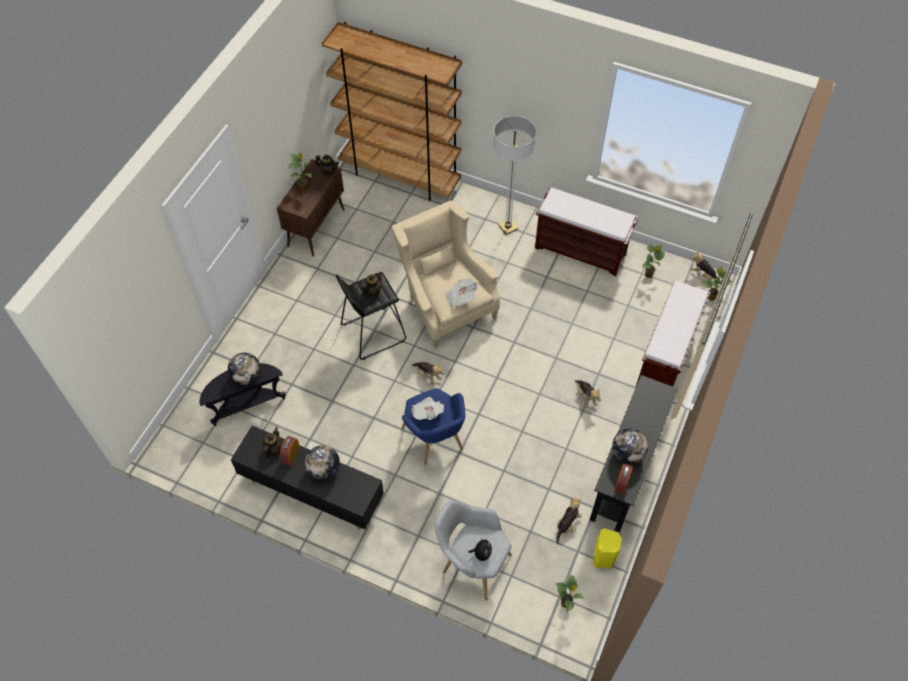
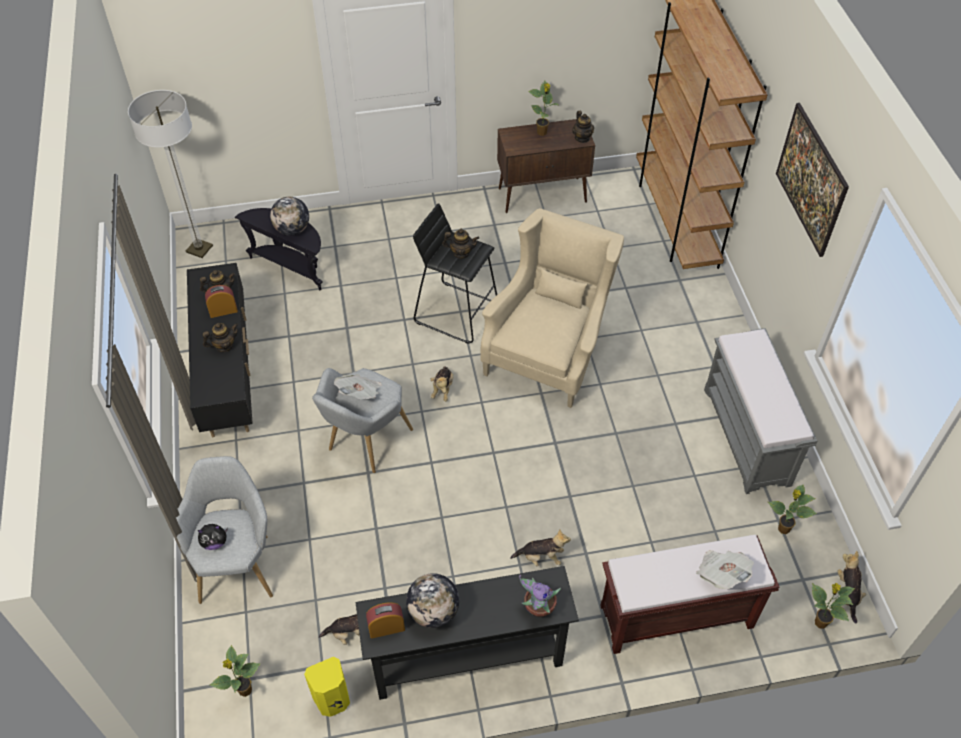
camera: 55 degrees right, 5 degrees down
globe [305,445,340,480] -> teapot [203,323,238,352]
blue armchair [401,388,465,465] -> grey armchair [312,368,413,473]
newspaper [444,278,478,308] -> newspaper moved to [696,550,754,589]
floor lamp [493,116,537,235] -> floor lamp moved to [128,90,213,258]
brown bench [535,187,638,276] -> grey bench [704,328,817,494]
plush toy [575,380,601,408] -> plush toy turned 120 degrees counterclockwise [510,529,571,566]
none -> potted plant [519,575,561,617]
none -> picture [776,103,849,257]

